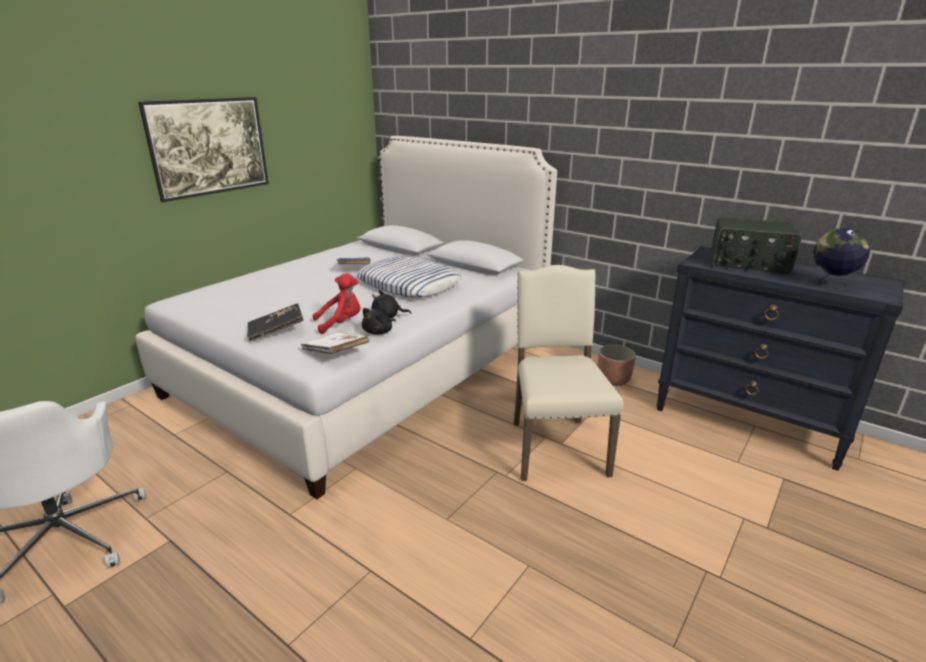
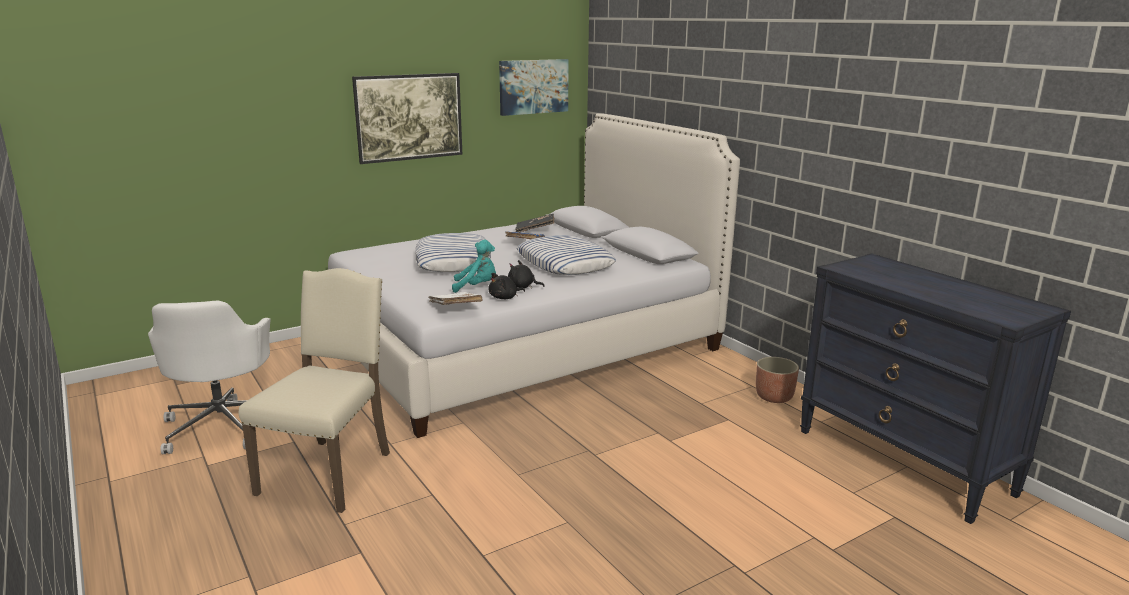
camera: 20 degrees right, 5 degrees down
black book [247,303,304,342] -> black book moved to [515,214,554,232]
red plush toy [313,273,360,334] -> turquoise plush toy [452,240,496,293]
beige chair [514,265,624,481] -> beige chair moved to [239,268,390,513]
radio [711,217,802,275] -> none
globe [813,228,870,290] -> none
none -> pillow [415,233,491,272]
none -> picture [499,59,569,116]

